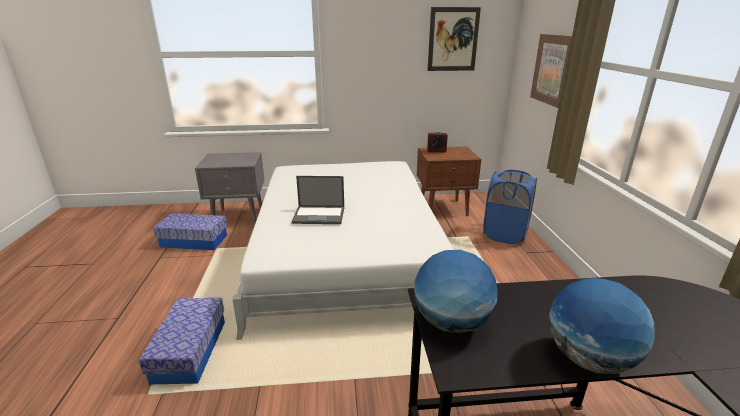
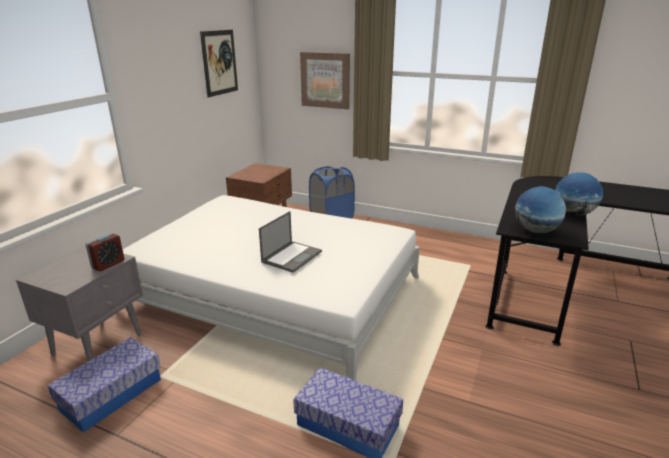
camera: 60 degrees left, 0 degrees up
alarm clock [427,131,448,152] -> alarm clock moved to [85,233,124,271]

